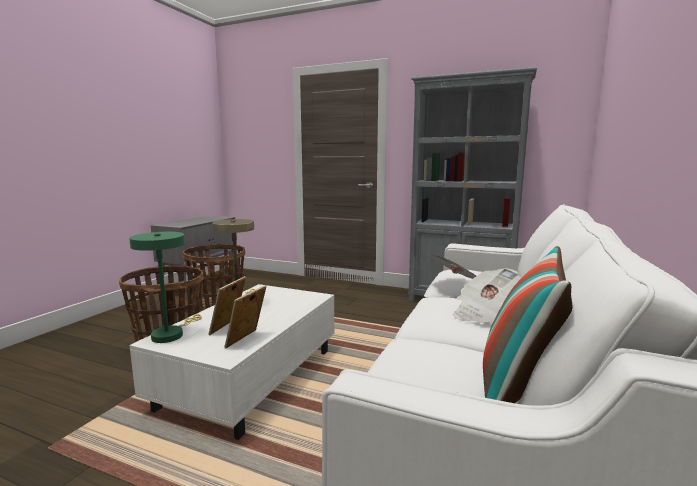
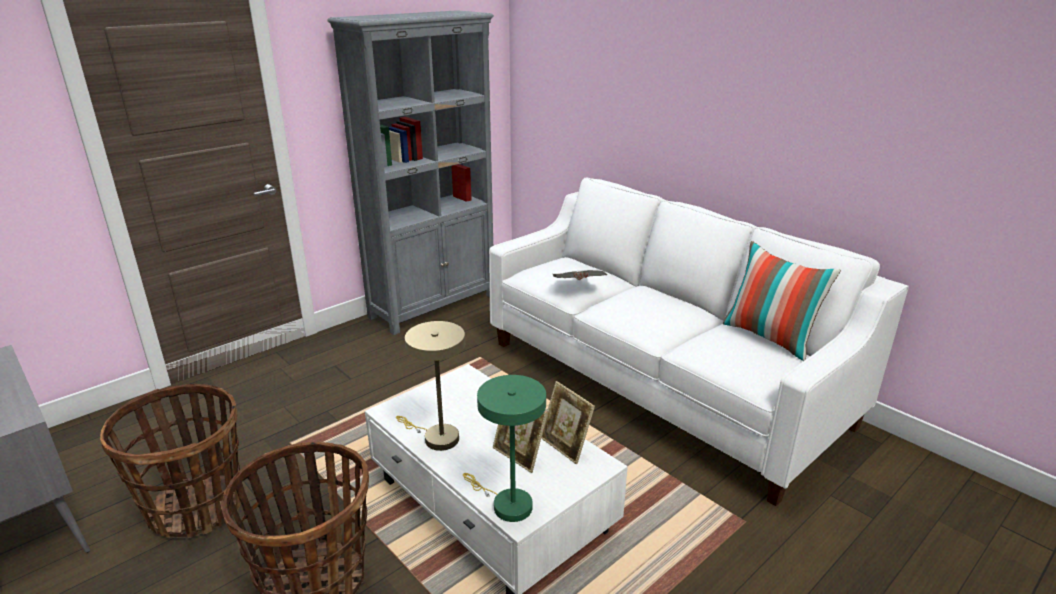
camera: 65 degrees left, 15 degrees up
newspaper [453,268,521,324] -> none

